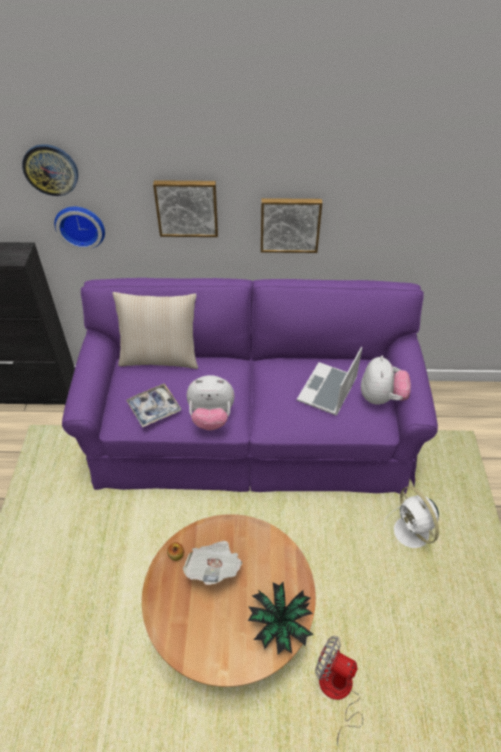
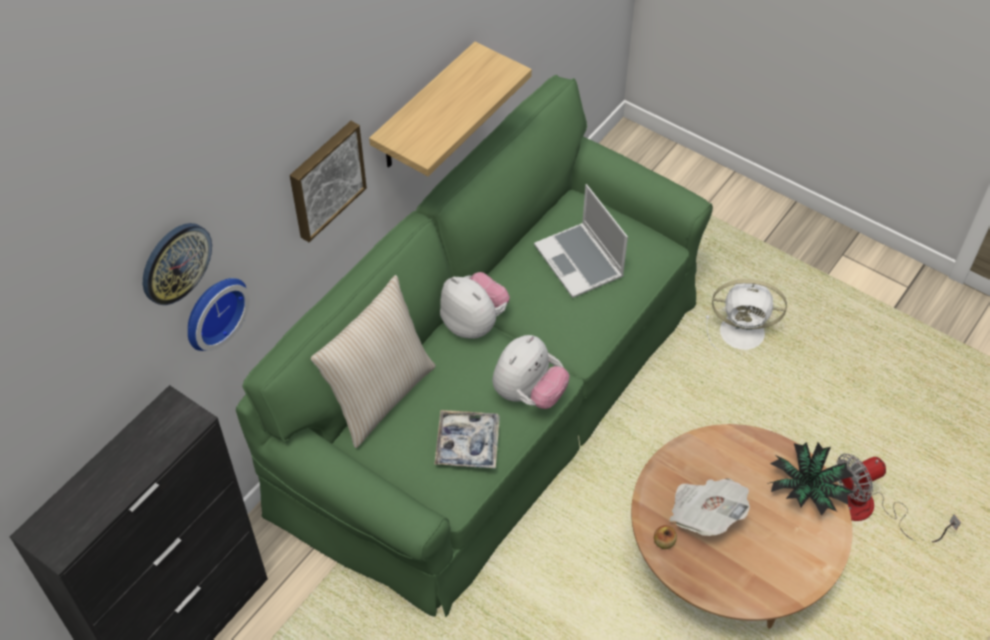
camera: 55 degrees left, 5 degrees up
purple sofa [62,278,438,494] -> green sofa [236,75,713,617]
picture [261,198,322,253] -> shelf [369,42,532,176]
plush toy [361,356,411,404] -> plush toy moved to [440,272,510,339]

